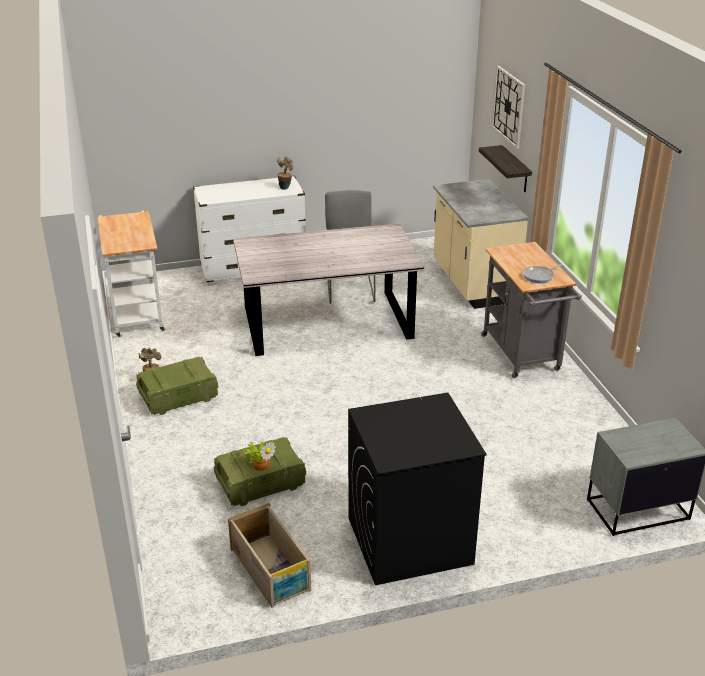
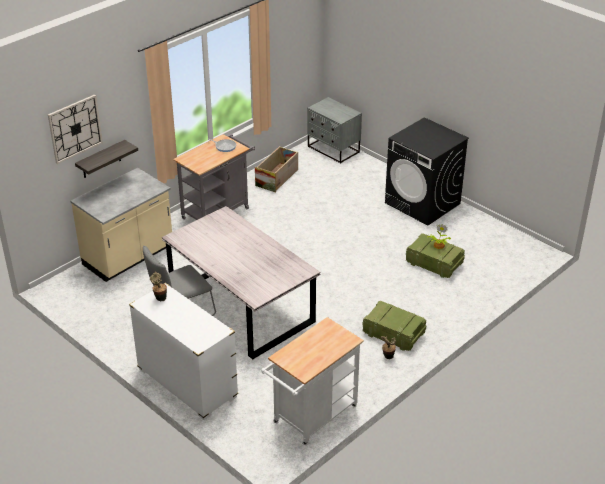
camera: 120 degrees left, 5 degrees up
crate [228,503,311,608] -> crate moved to [255,146,298,193]

